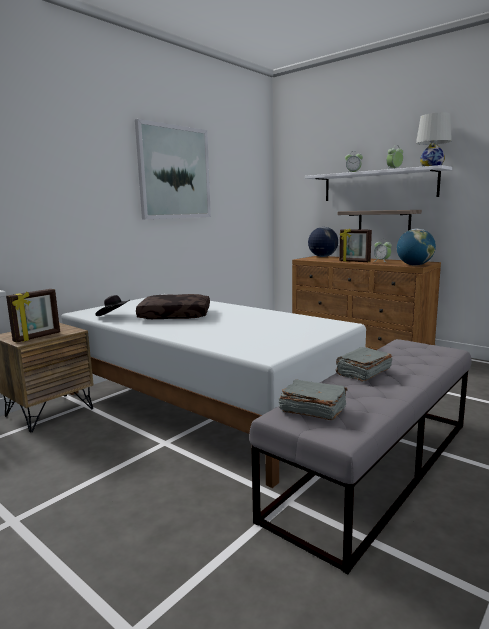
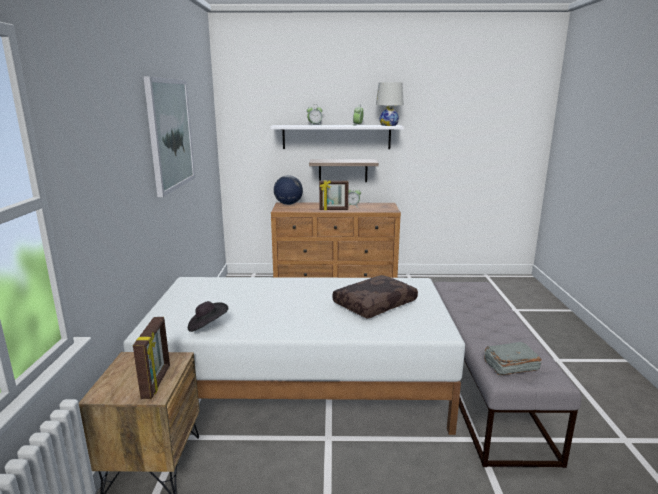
camera: 40 degrees left, 5 degrees up
brown pillow [136,294,210,319] -> brown pillow moved to [332,275,418,319]
grey book [336,347,392,382] -> none
globe [397,229,436,266] -> none

